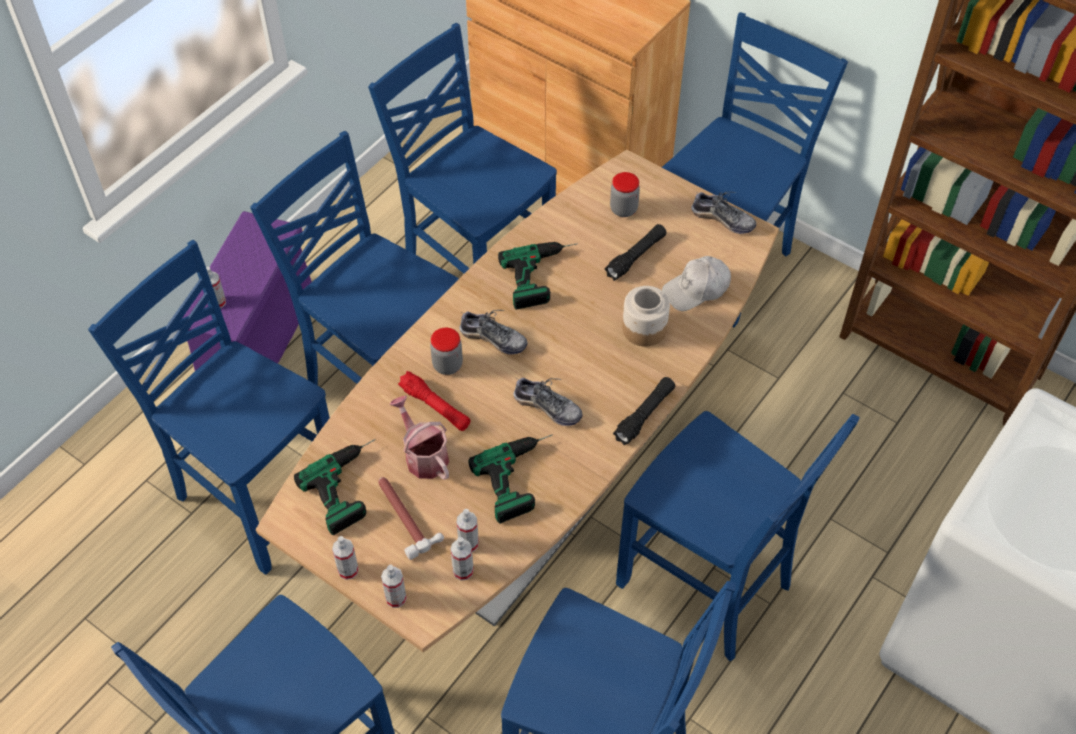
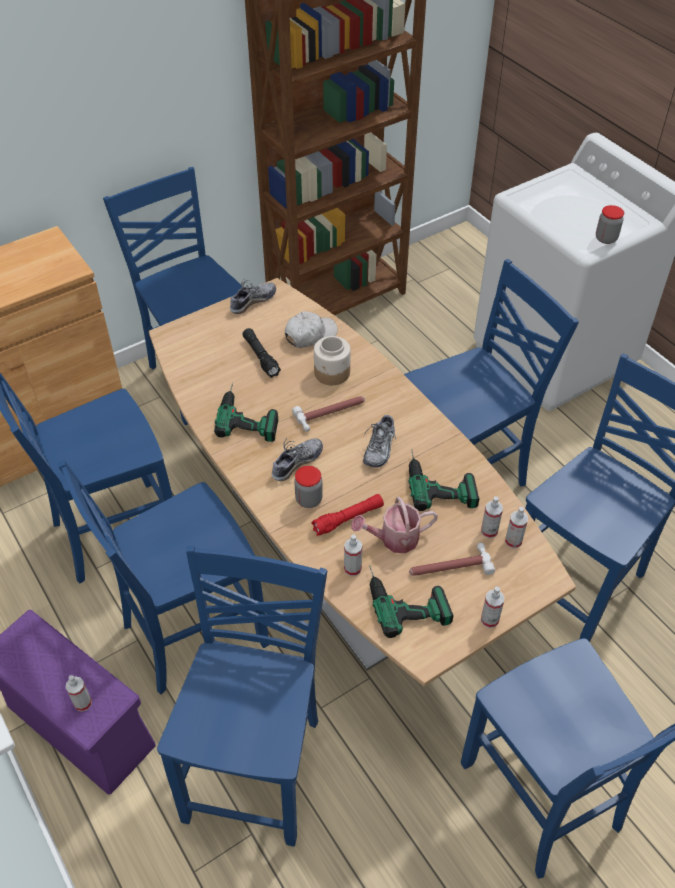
camera: 70 degrees left, 5 degrees down
blue chair [88,240,330,575] -> blue chair turned 135 degrees clockwise [157,546,327,847]
spray bottle [381,565,407,608] -> spray bottle moved to [344,534,362,576]
shoe [514,378,583,426] -> shoe turned 150 degrees clockwise [363,414,396,467]
jar [610,172,640,217] -> jar moved to [596,205,624,244]
black flashlight [613,377,675,445] -> none
white cap [662,256,731,311] -> white cap turned 120 degrees counterclockwise [285,311,338,348]
none -> hammer [292,396,365,432]

